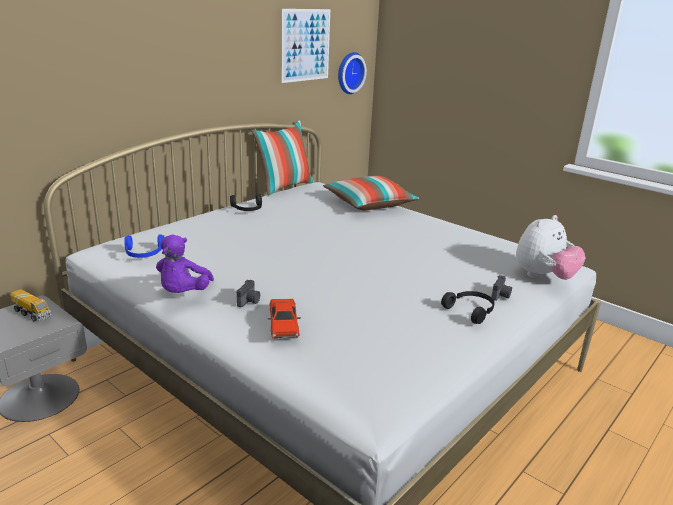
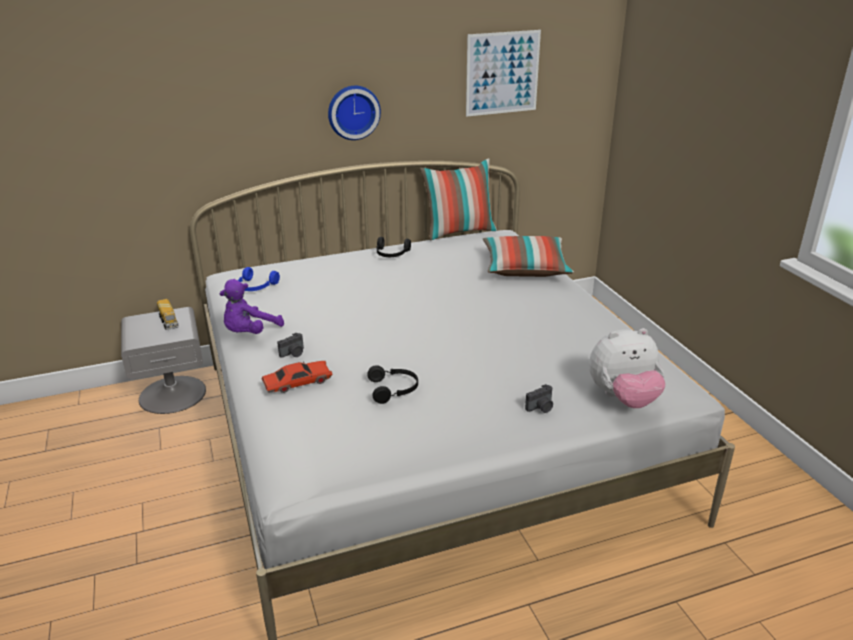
camera: 30 degrees right, 5 degrees up
red toy car [268,299,301,339] -> red toy car turned 135 degrees counterclockwise [262,361,332,393]
wall clock [338,52,367,94] -> wall clock moved to [328,86,381,140]
black headphones [441,291,495,324] -> black headphones moved to [367,365,418,404]

